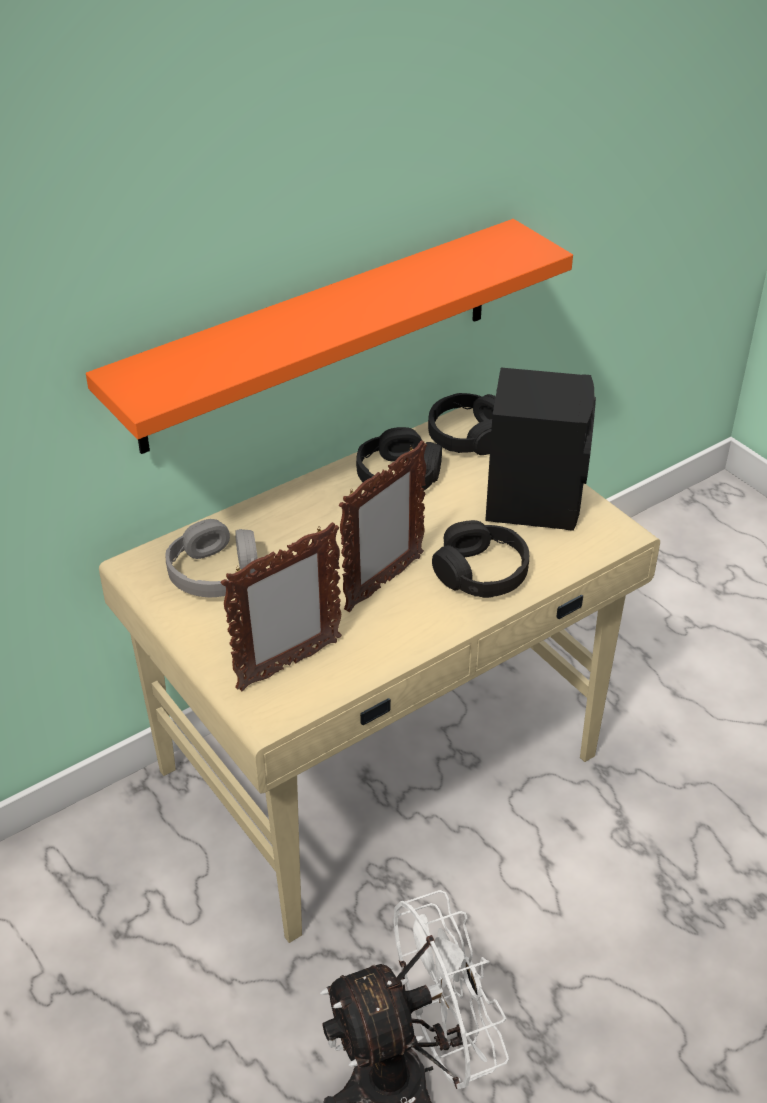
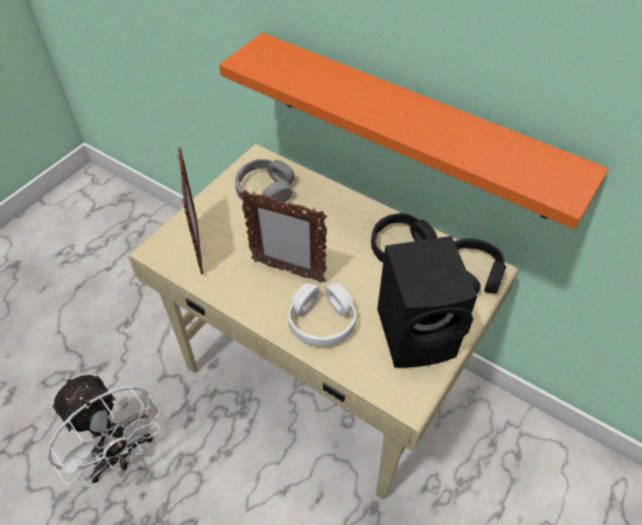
camera: 70 degrees right, 10 degrees up
picture frame [221,522,342,691] -> picture frame turned 135 degrees counterclockwise [178,148,203,274]
black headphones [432,520,529,598] -> white headphones [288,283,356,347]

